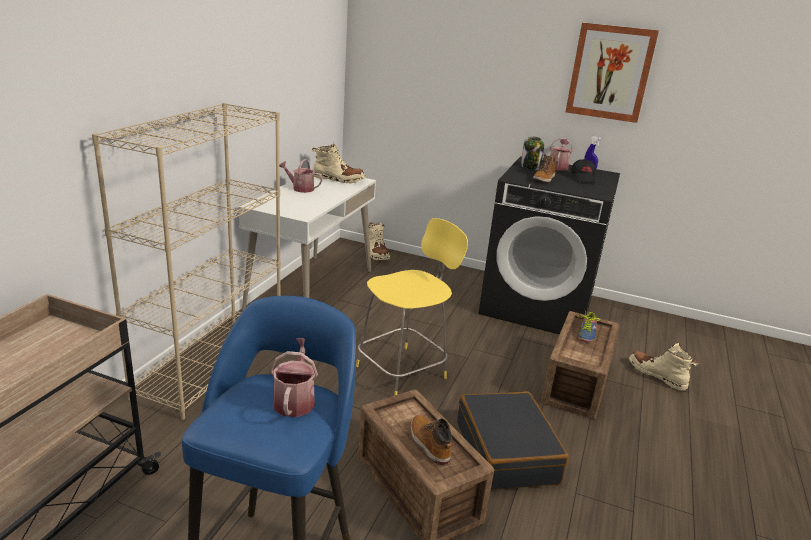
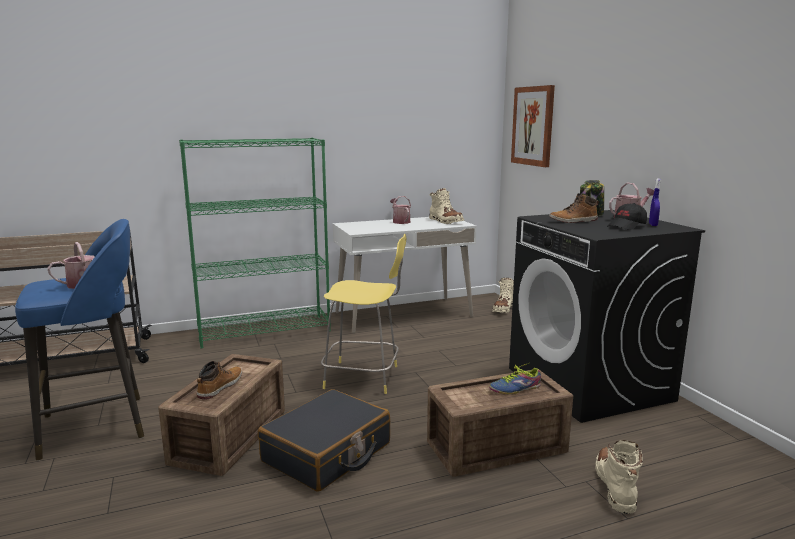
camera: 50 degrees right, 10 degrees down
beige bookcase [92,103,281,420] -> green bookcase [179,138,331,349]
picture [566,23,659,123] -> picture moved to [511,85,555,167]

